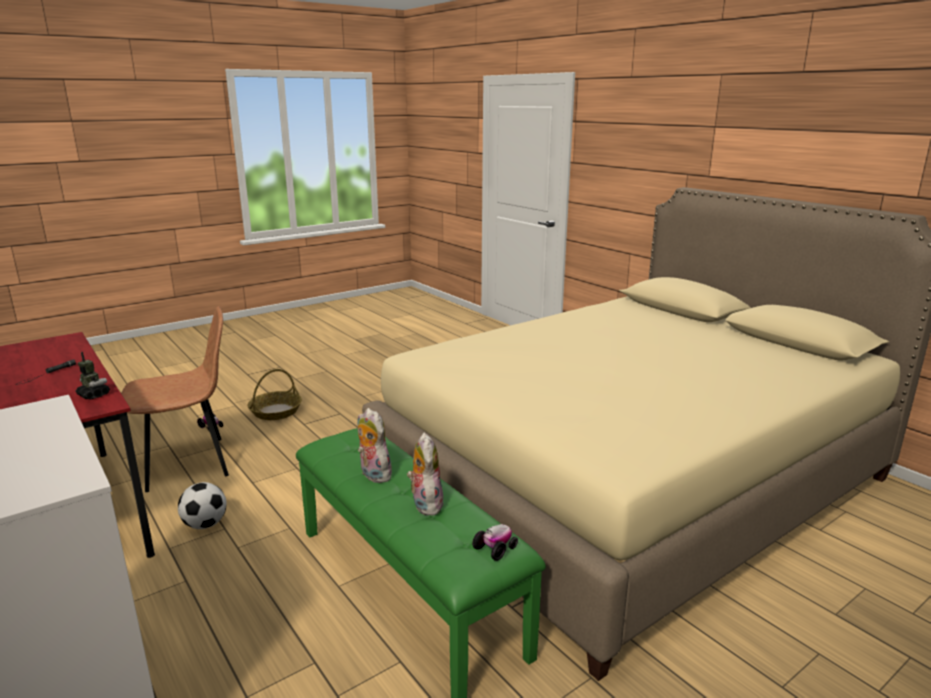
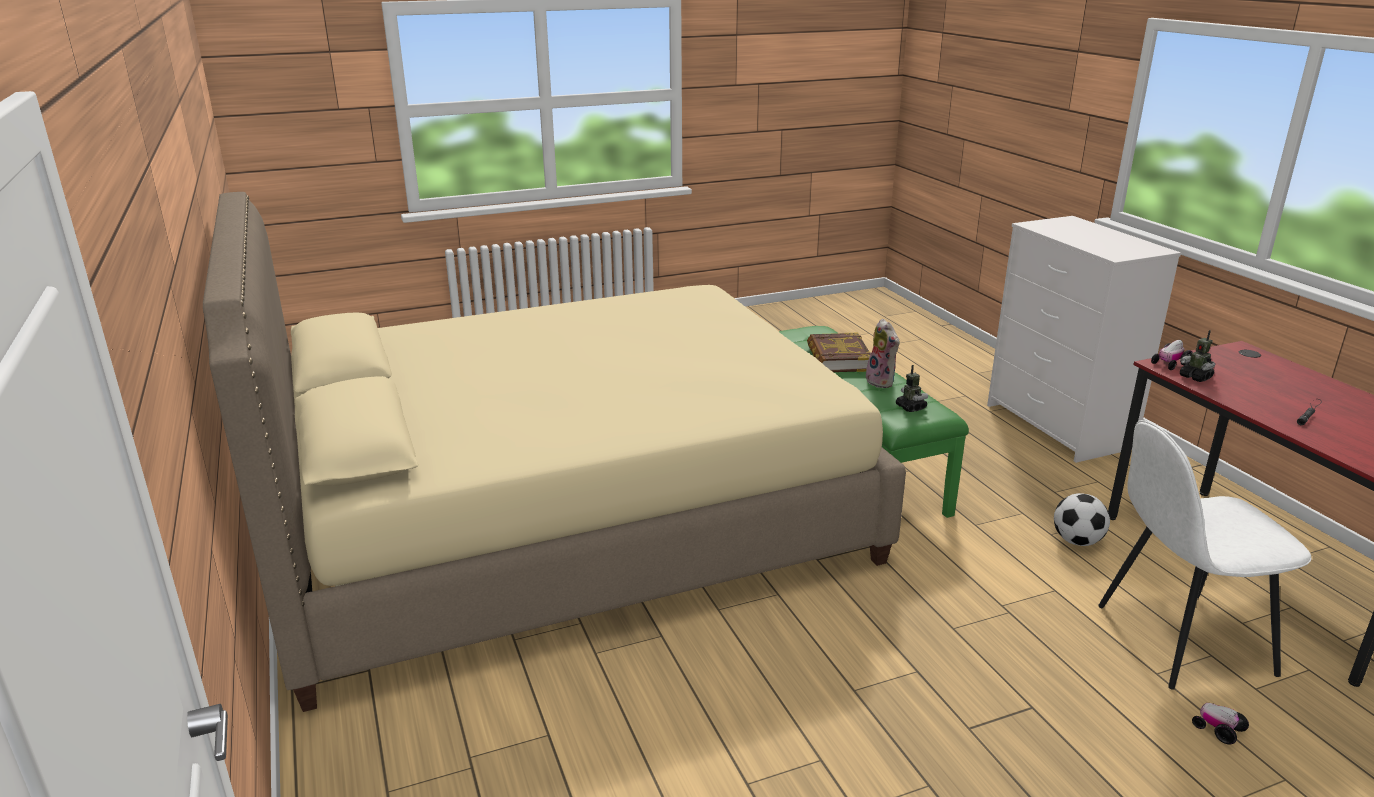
camera: 165 degrees left, 5 degrees up
brown chair [121,306,229,492] -> white chair [1098,420,1311,690]
basket [247,369,302,420] -> none
plush toy [407,433,443,515] -> book [807,333,871,372]
toy car [472,524,518,561] -> toy car moved to [1151,340,1192,370]
none -> toy robot [896,365,928,412]

